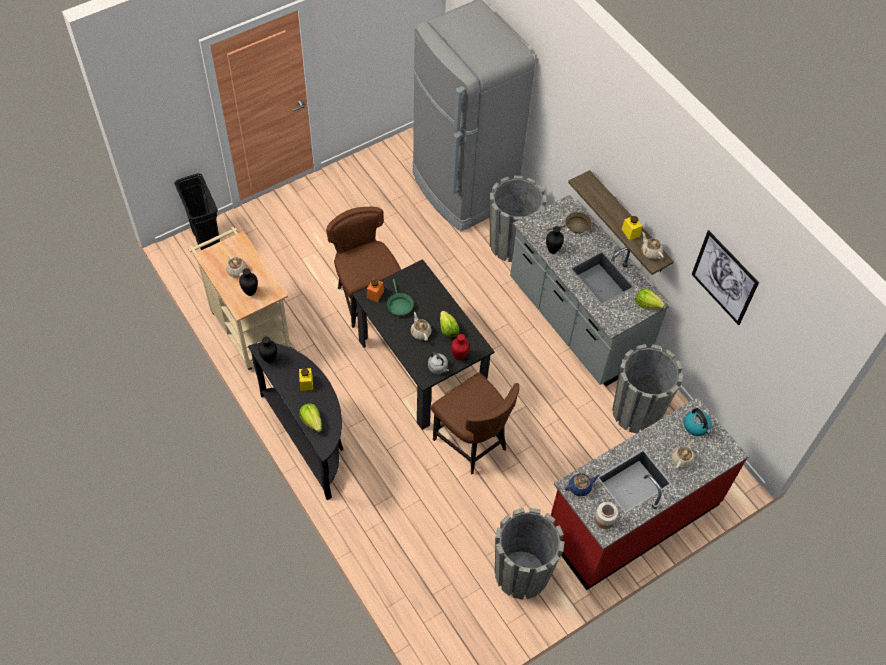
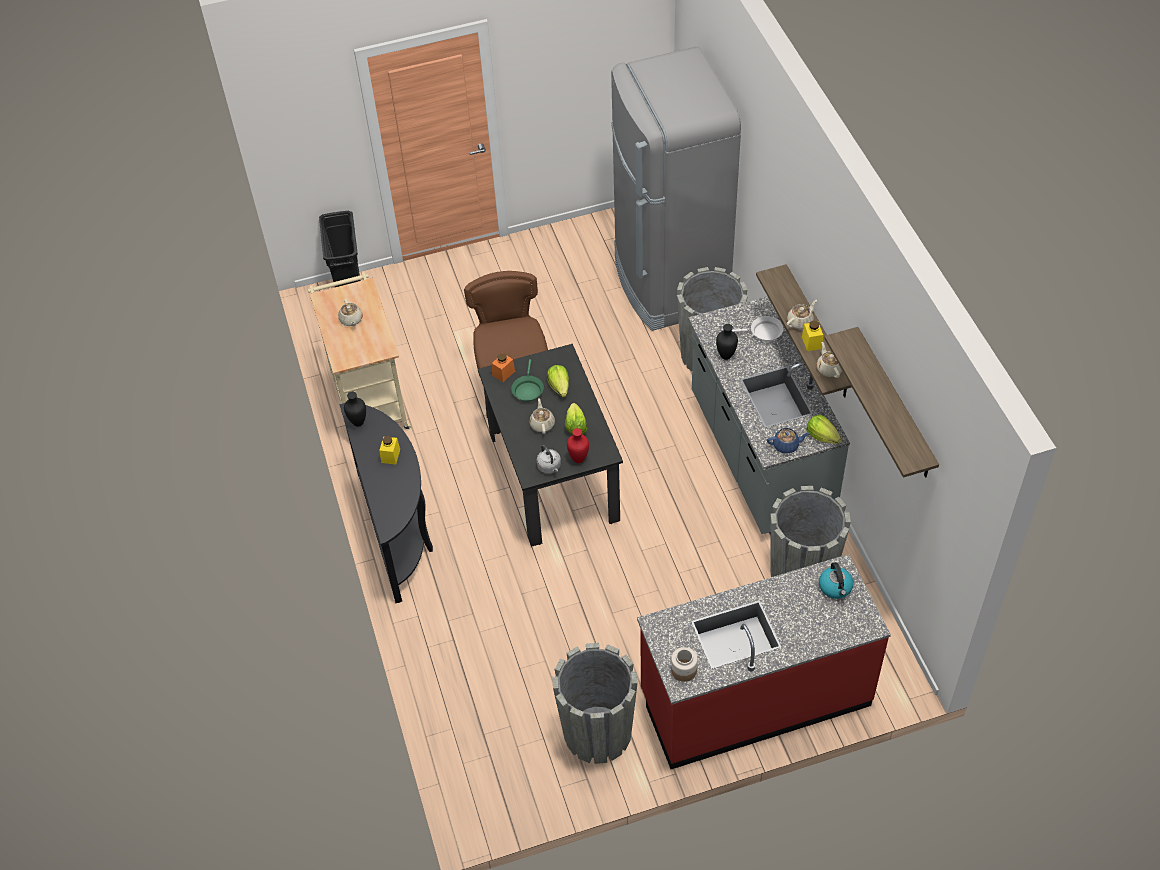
camera: 20 degrees right, 5 degrees down
black vase [239,268,258,296] -> none
lettuce [299,403,322,432] -> lettuce moved to [547,365,569,397]
brown chair [431,373,519,475] -> none
brown frying pan [546,212,592,233] -> white frying pan [732,316,783,342]
blue teapot [565,473,600,496] -> blue teapot moved to [767,428,810,453]
beige teapot [671,439,695,469] -> beige teapot moved to [787,300,817,329]
picture [692,230,759,325] -> shelf [824,327,939,478]

